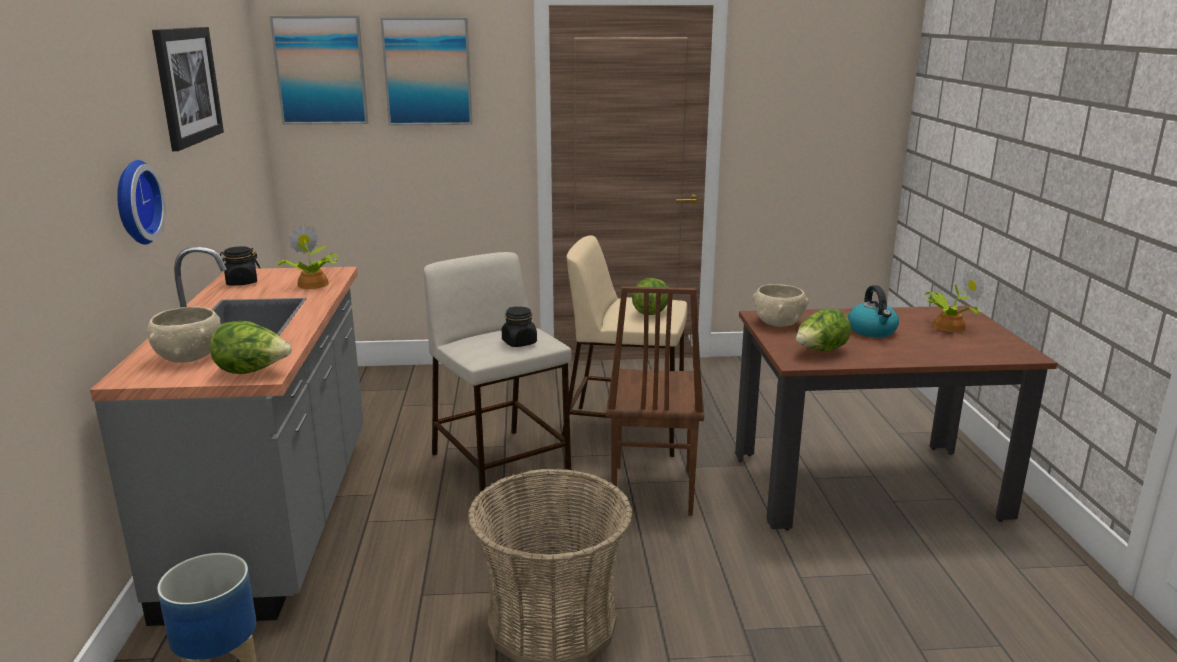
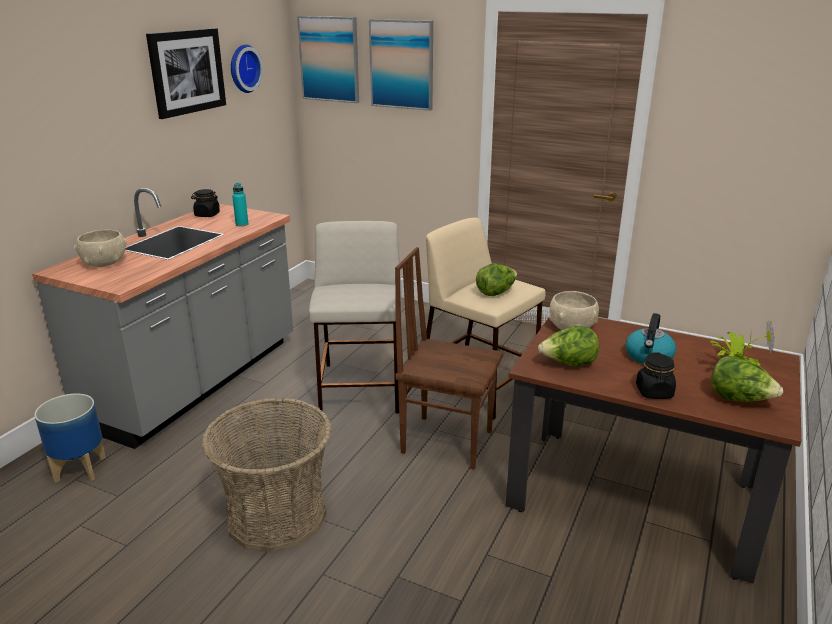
camera: 30 degrees right, 5 degrees up
wall clock [117,160,166,245] -> wall clock moved to [231,44,263,93]
lettuce [210,321,292,374] -> lettuce moved to [711,356,783,402]
potted plant [276,224,337,289] -> turquoise bottle [232,183,248,227]
black jar [502,306,537,347] -> black jar moved to [636,352,676,399]
brown chair [606,286,704,516] -> brown chair turned 75 degrees clockwise [395,247,503,469]

